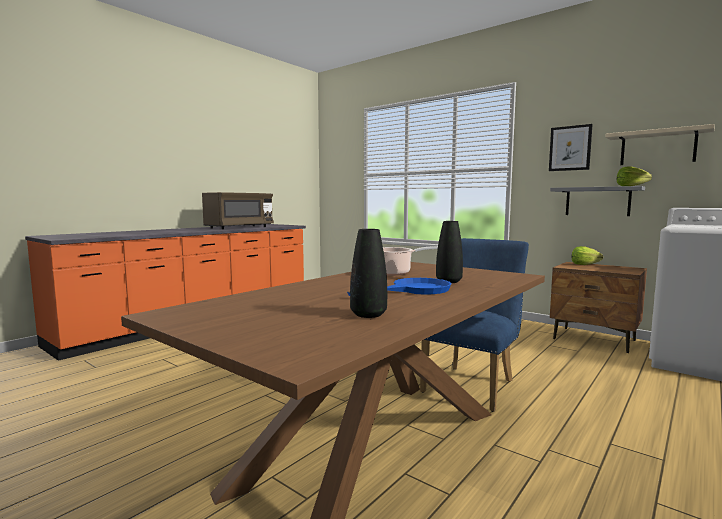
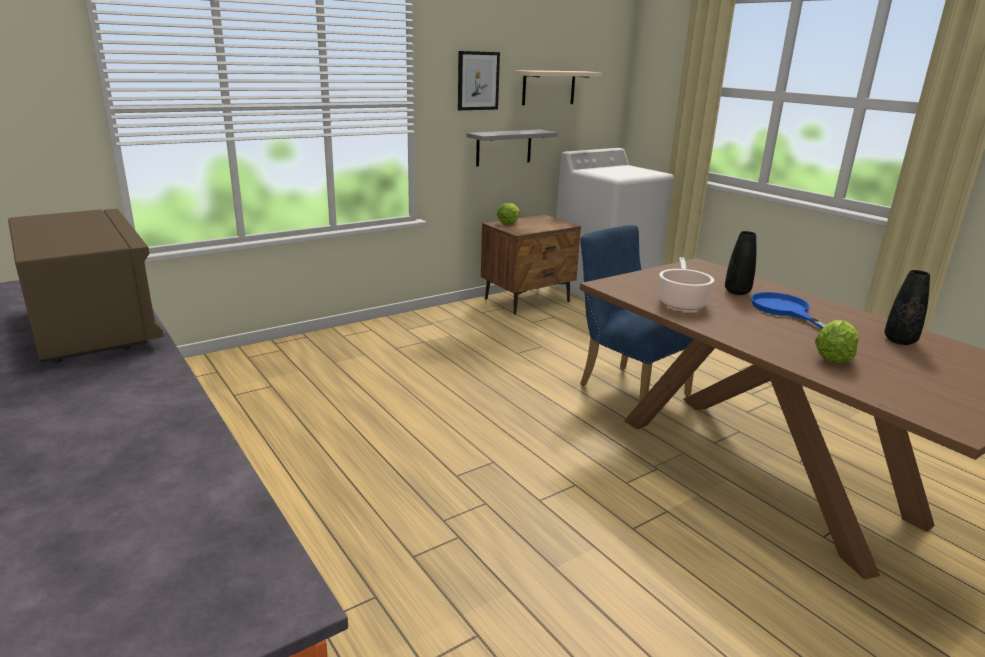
camera: 75 degrees left, 15 degrees up
lettuce [617,167,652,186] -> lettuce moved to [815,320,858,363]

